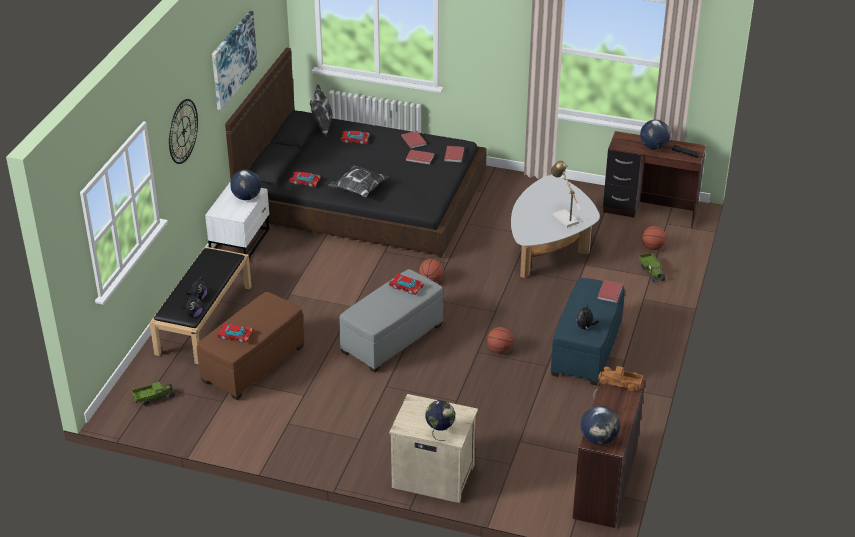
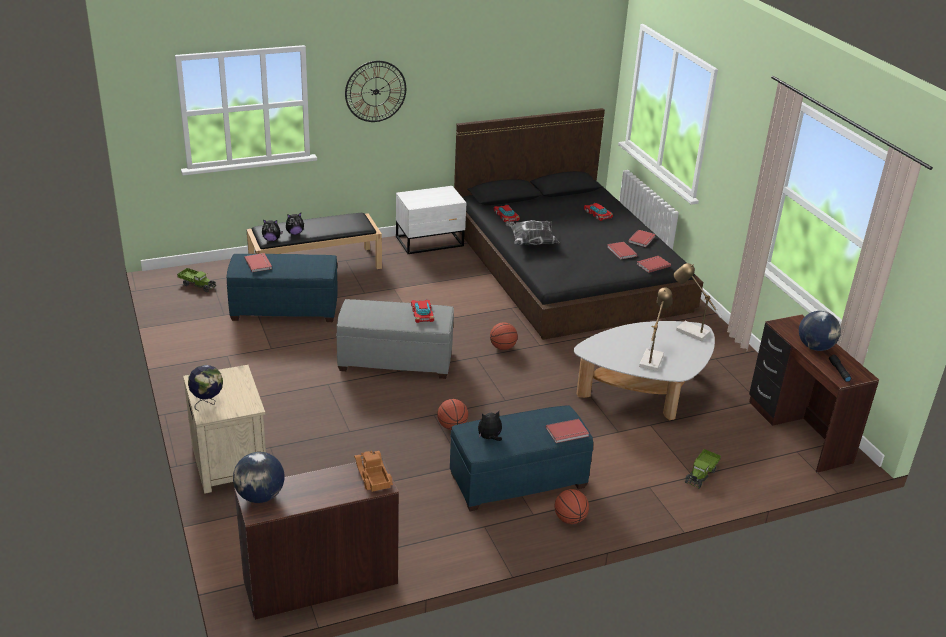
camera: 50 degrees right, 5 degrees down
brown ottoman [197,292,304,400] -> blue ottoman [226,254,338,322]
picture [212,11,258,110] -> none
toy car [217,324,253,343] -> red book [244,253,272,272]
globe [230,170,261,200] -> none
pillow [310,84,333,137] -> none
basketball [642,226,666,250] -> basketball moved to [555,489,589,524]
none -> table lamp [674,263,722,341]

